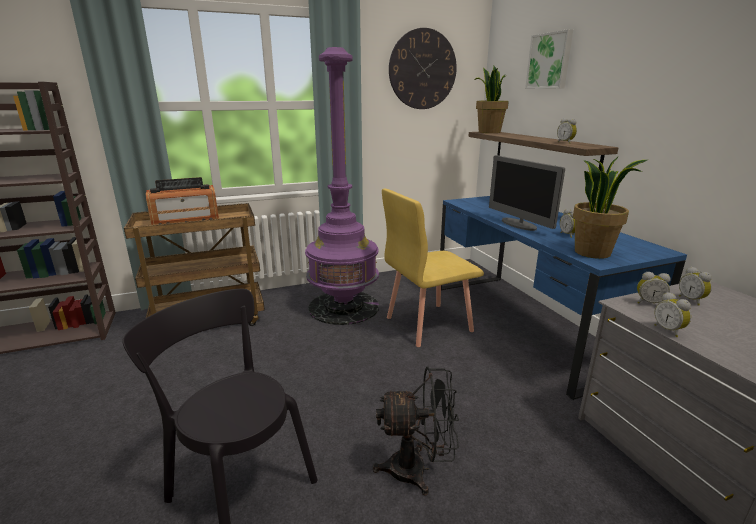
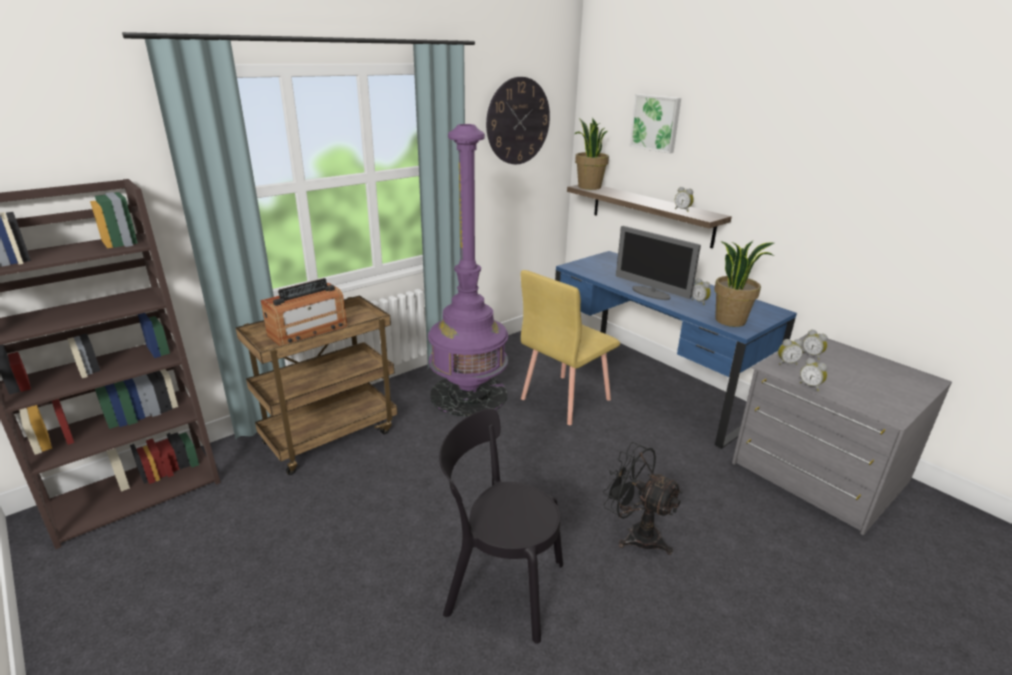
camera: 20 degrees left, 5 degrees up
black fan [373,367,459,496] -> black fan turned 120 degrees counterclockwise [603,442,682,555]

